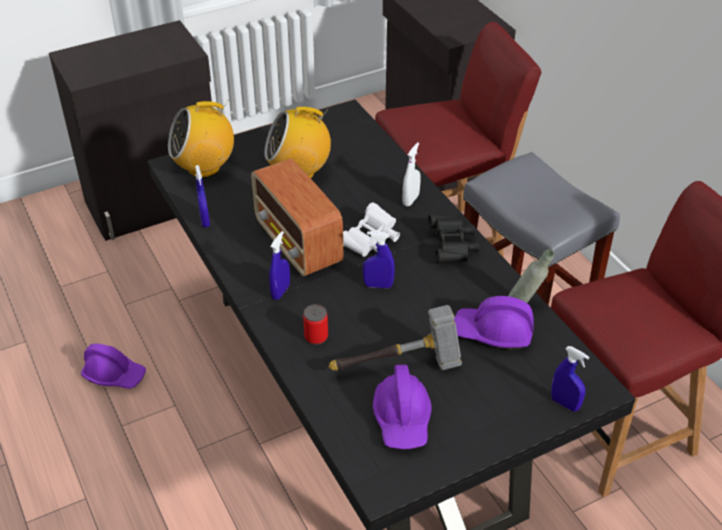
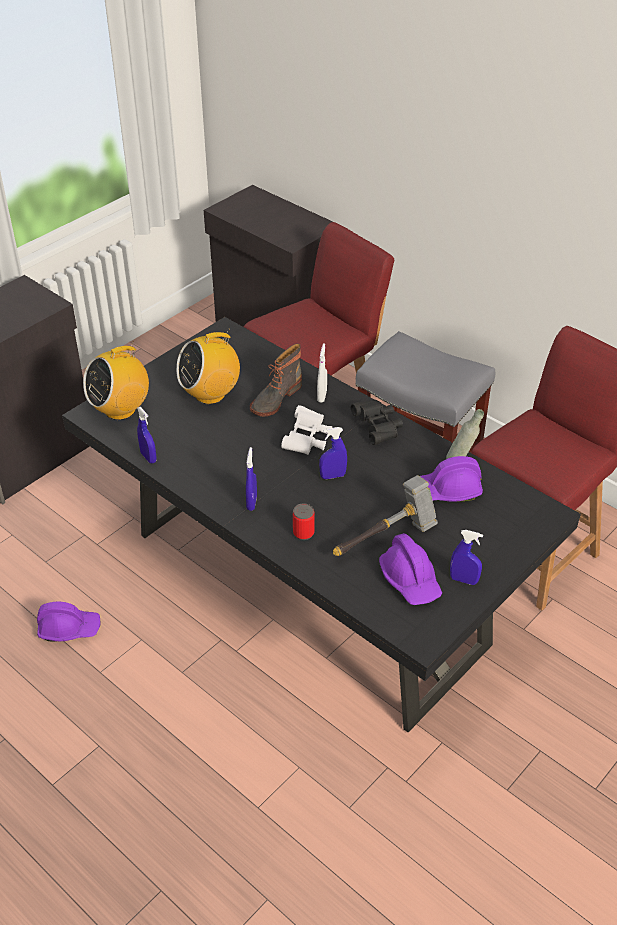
camera: 20 degrees left, 0 degrees up
radio [251,158,343,276] -> none
blue spray bottle [551,346,589,411] -> blue spray bottle moved to [450,530,483,585]
none -> boot [250,344,302,417]

